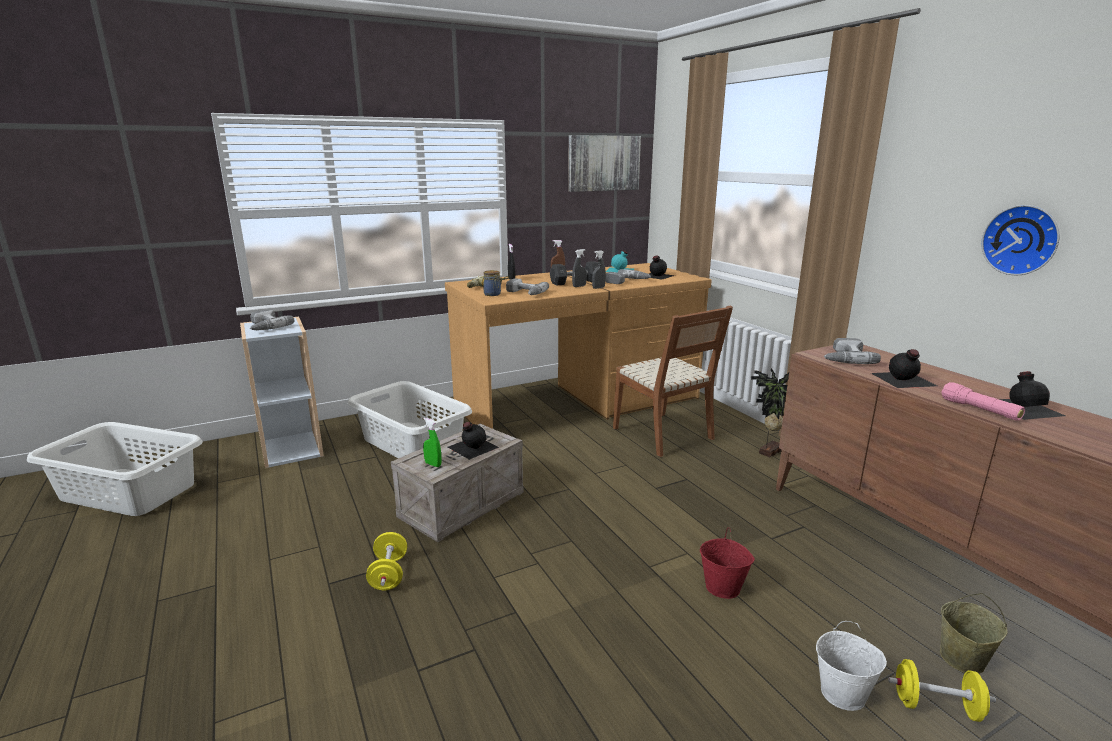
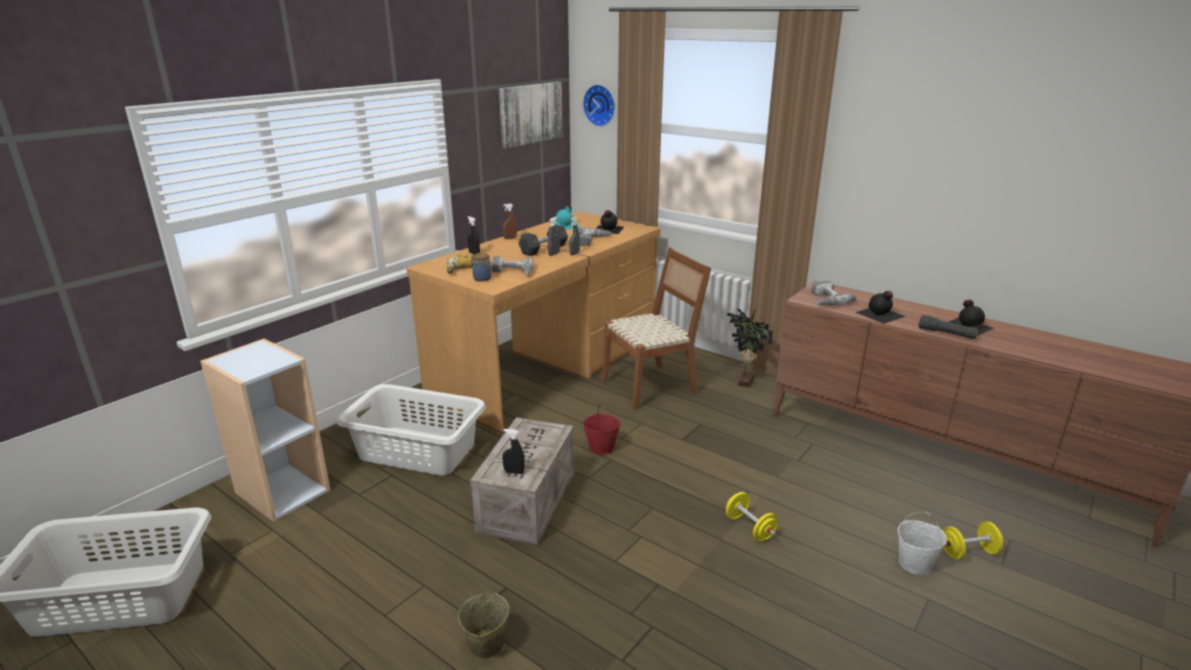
camera: 25 degrees left, 5 degrees up
power drill [250,309,294,330] -> none
yellow dumbbell [366,532,407,590] -> yellow dumbbell moved to [726,492,778,541]
green spray bottle [423,418,441,467] -> black spray bottle [502,429,525,474]
black bottle [448,422,499,460] -> none
chair [613,305,733,457] -> chair turned 60 degrees counterclockwise [602,247,711,410]
red bucket [700,527,755,599] -> red bucket moved to [583,404,621,455]
beige bucket [940,593,1008,674] -> beige bucket moved to [458,590,510,659]
pink flashlight [941,382,1025,421] -> black flashlight [919,315,978,339]
wall clock [981,205,1060,275] -> wall clock moved to [583,84,615,127]

